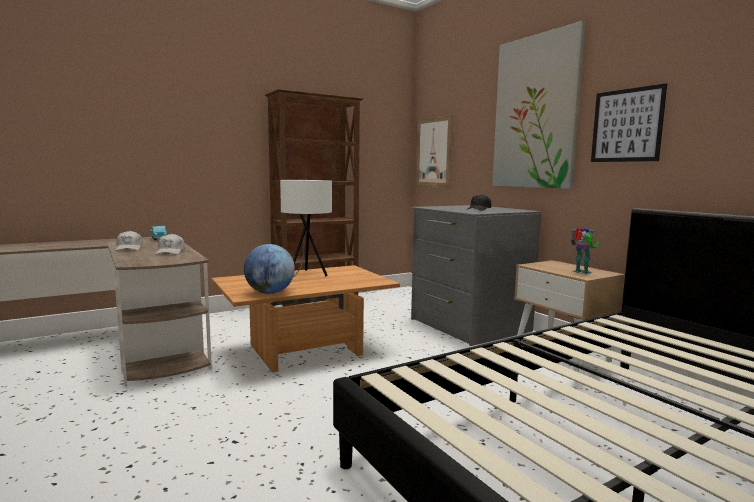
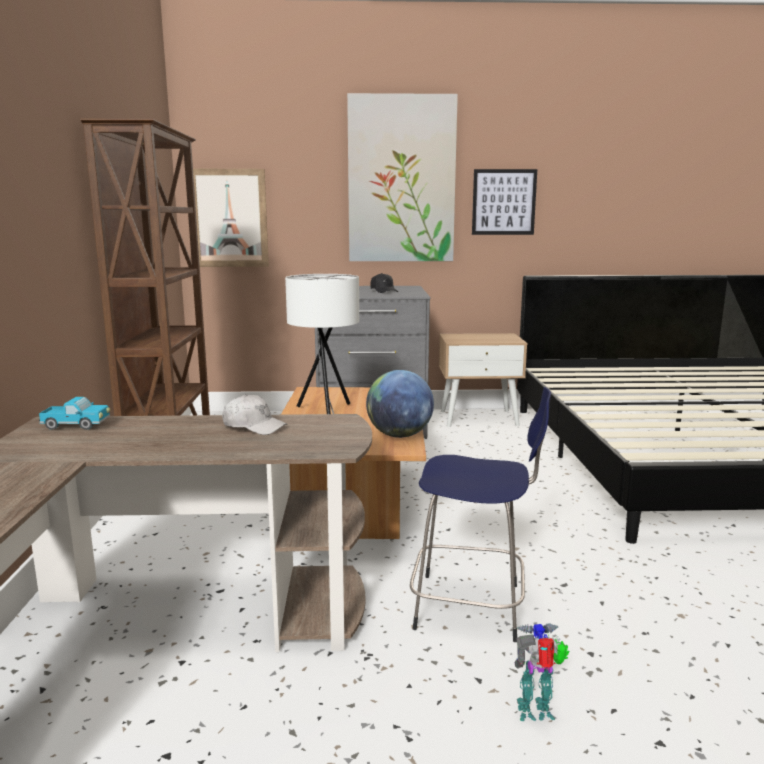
camera: 60 degrees left, 5 degrees up
white cap [115,231,143,251] -> none
toy robot [570,228,599,275] -> toy robot moved to [515,624,570,721]
none -> blue stool [410,387,551,642]

